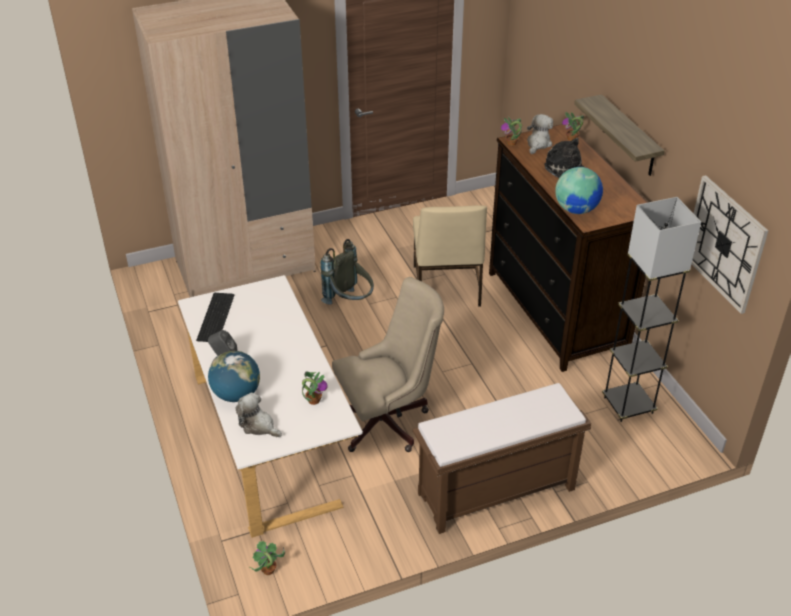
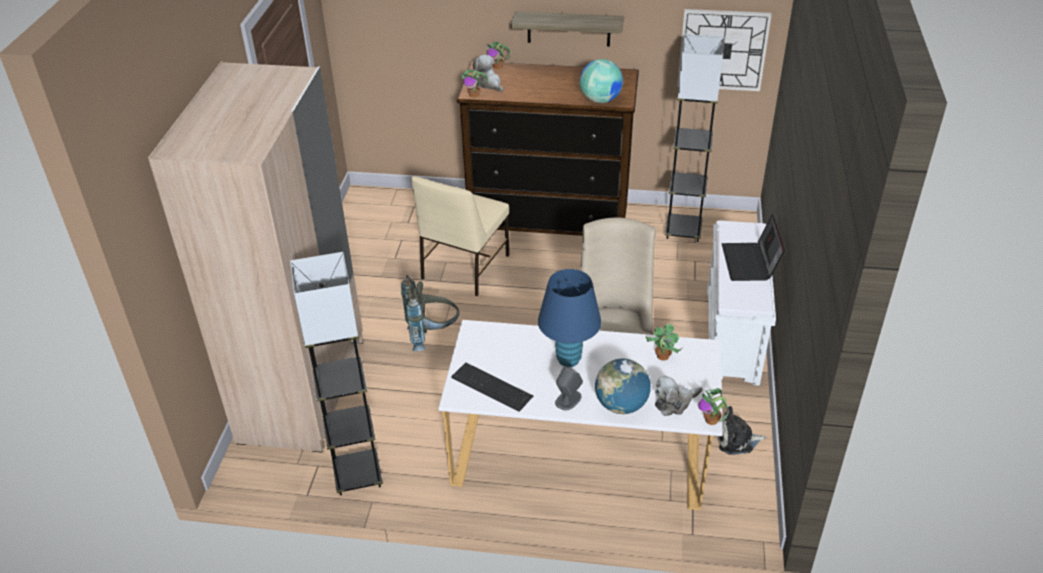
camera: 60 degrees left, 0 degrees up
potted plant [250,541,285,575] -> potted plant moved to [698,388,729,425]
beige chair [413,205,487,306] -> beige chair turned 90 degrees clockwise [411,176,509,296]
brown bench [413,383,591,534] -> white bench [707,220,776,386]
plush toy [544,138,584,178] -> plush toy moved to [718,406,766,455]
none -> grey floor lamp [290,252,383,496]
none -> blue table lamp [538,269,601,367]
none -> laptop [722,215,785,281]

